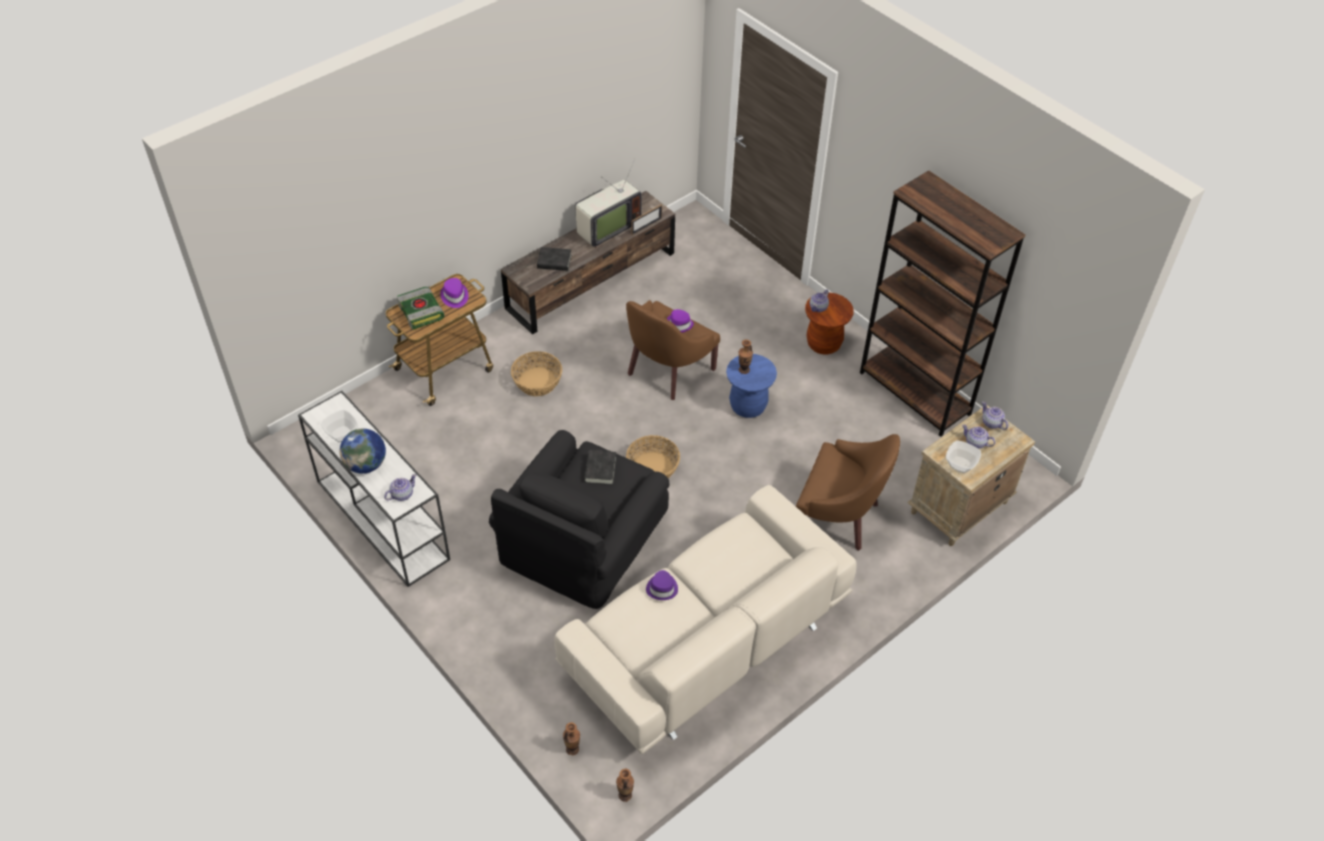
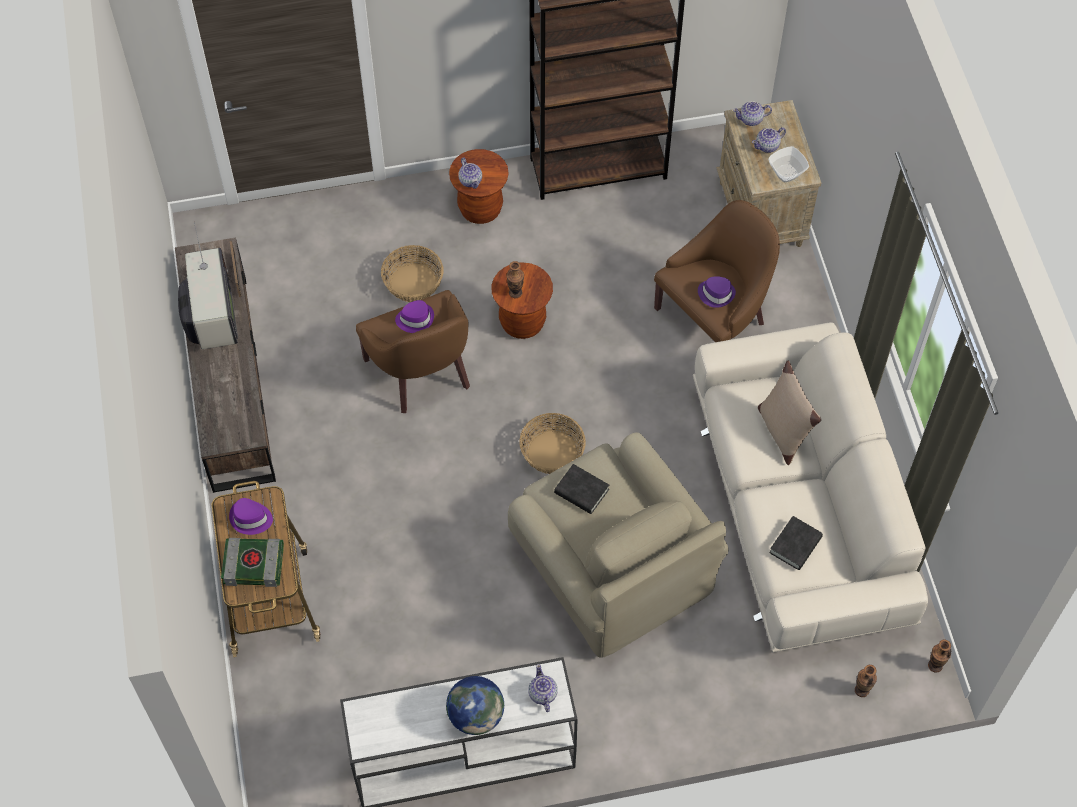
camera: 60 degrees left, 10 degrees up
bowl [321,410,358,443] -> none
black armchair [489,430,669,609] -> beige armchair [508,432,729,658]
basket [511,351,562,396] -> basket moved to [381,245,444,302]
black book [537,247,571,271] -> black book moved to [769,516,823,570]
purple hat [646,570,678,600] -> purple hat moved to [698,276,736,308]
blue stool [726,354,777,418] -> brown stool [492,262,553,339]
none -> beige pillow [758,360,822,465]

